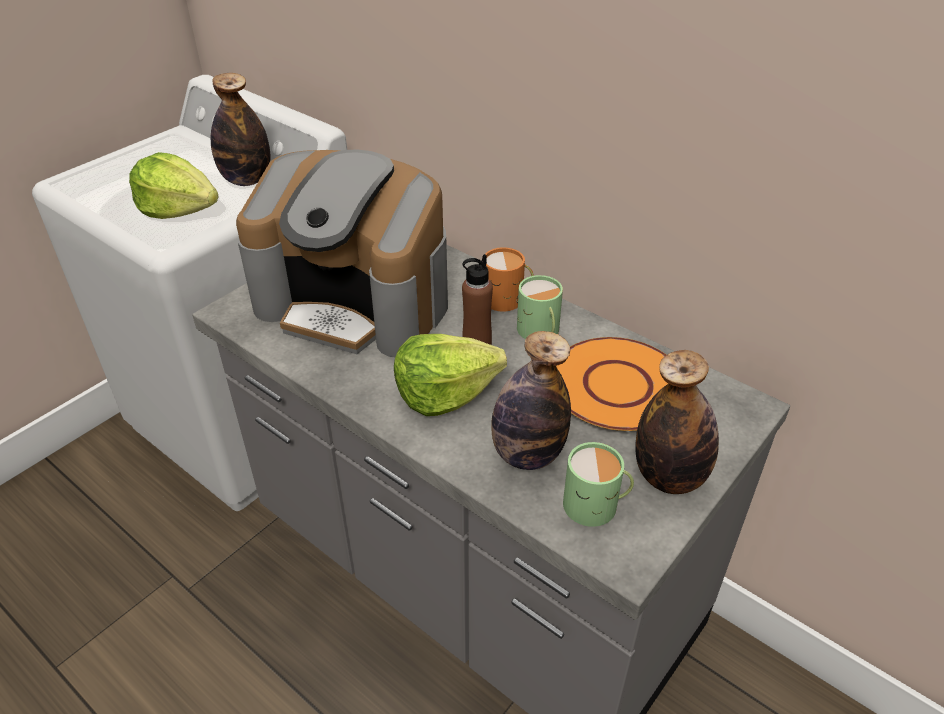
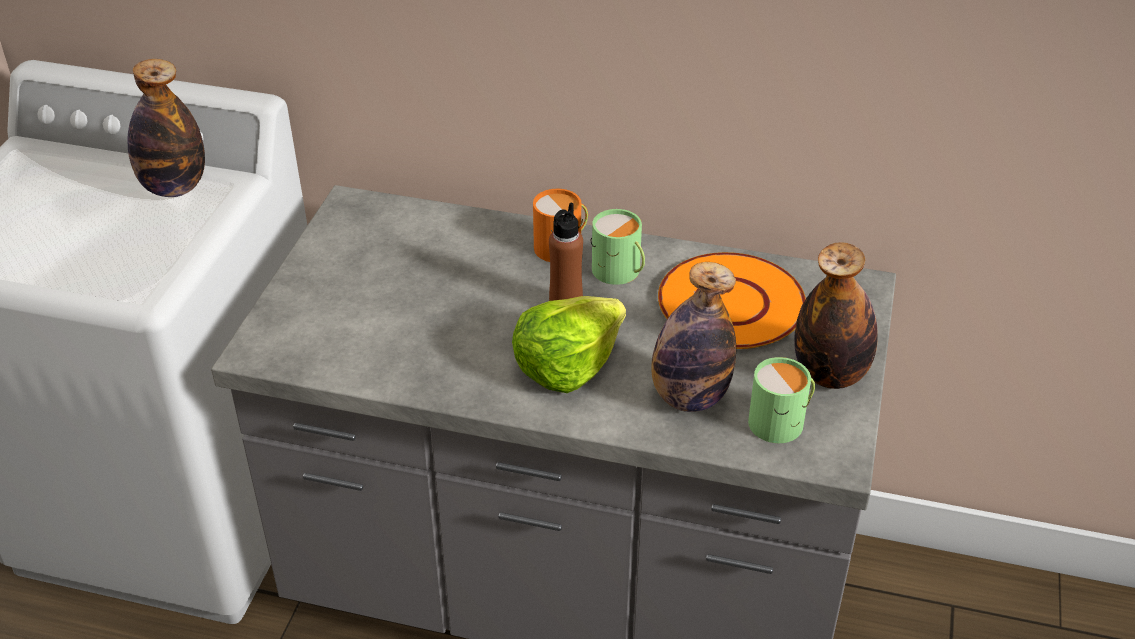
camera: 25 degrees left, 0 degrees up
lettuce [129,152,219,219] -> none
coffee machine [236,150,448,357] -> none

